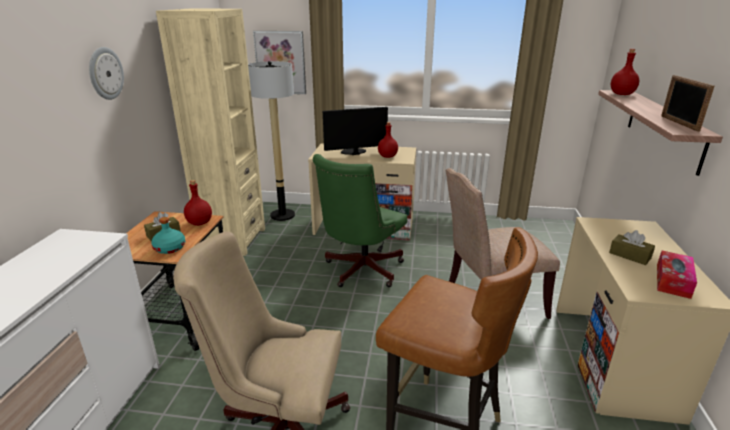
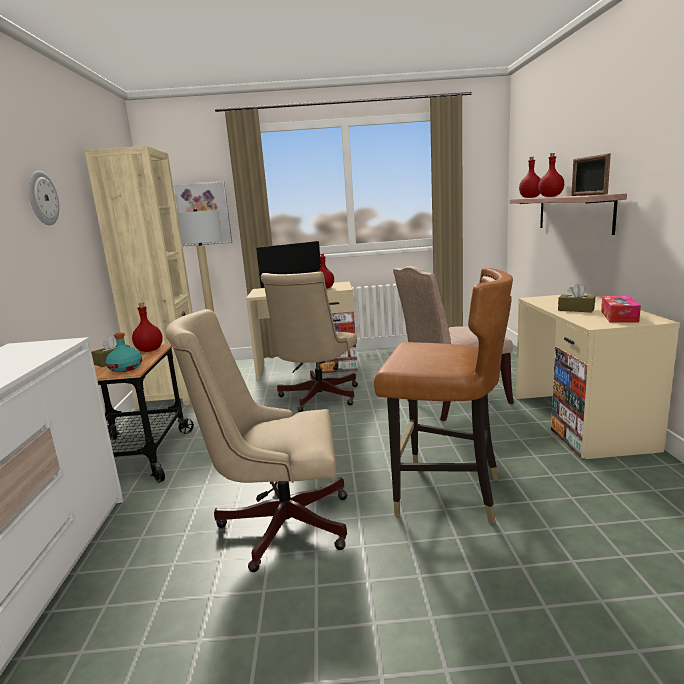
camera: 10 degrees left, 10 degrees down
green office chair [313,154,407,287] -> beige office chair [261,272,358,412]
none -> red bottle [538,153,564,197]

